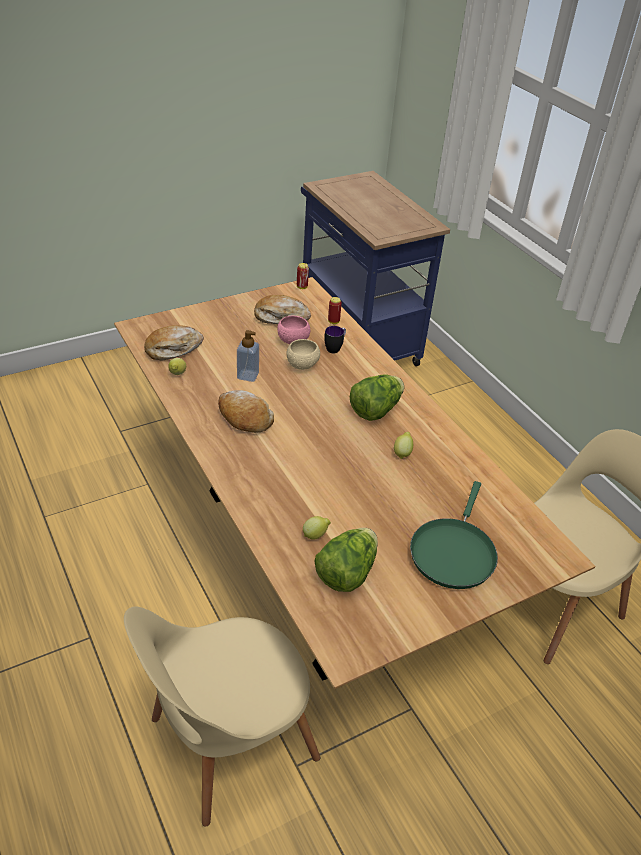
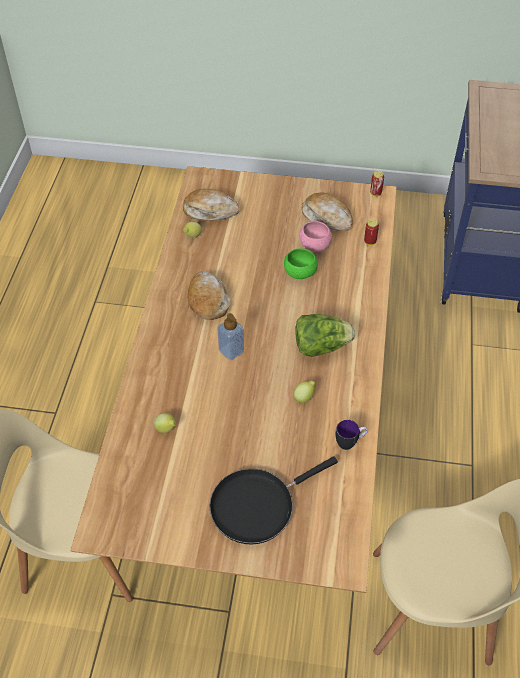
camera: 40 degrees right, 10 degrees up
soap dispenser [237,330,259,382] -> soap dispenser moved to [217,313,244,360]
beige bowl [286,339,320,370] -> green bowl [284,248,318,279]
lettuce [315,528,378,592] -> none
mug [324,326,346,353] -> mug moved to [335,420,368,450]
green frying pan [410,481,498,589] -> black frying pan [210,456,338,545]

